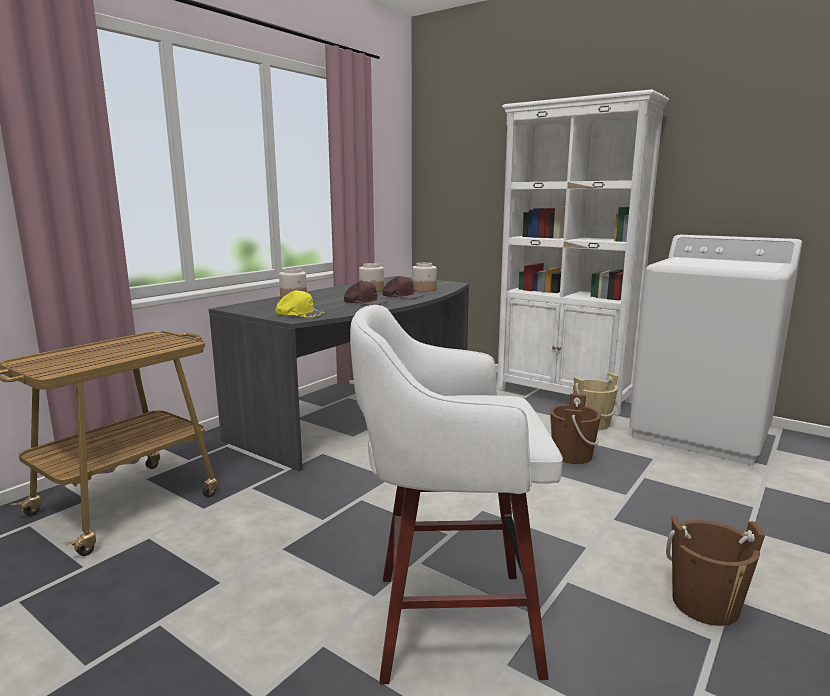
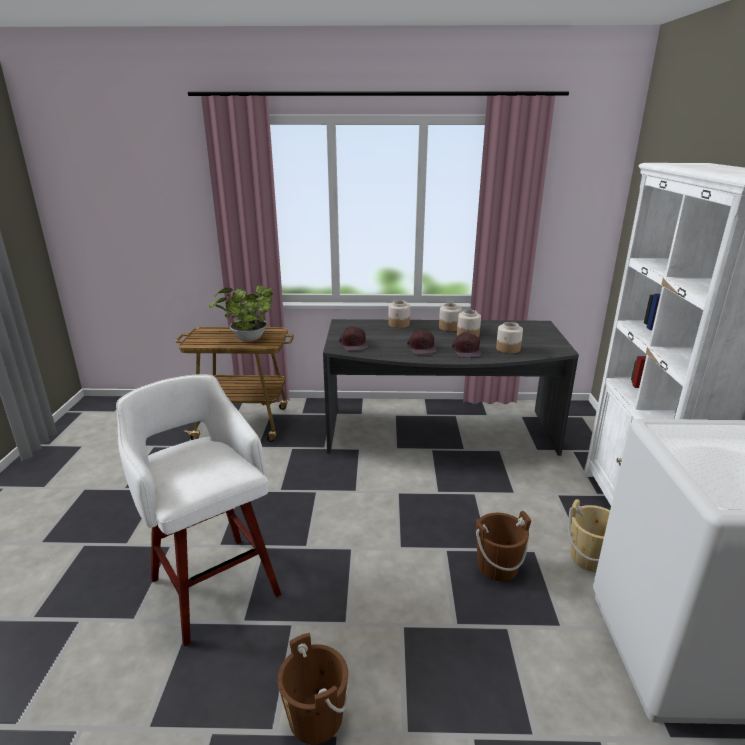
camera: 55 degrees right, 10 degrees up
yellow cap [276,290,326,318] -> brown cap [339,326,368,351]
none -> potted plant [209,285,273,341]
none -> jar [439,303,462,331]

